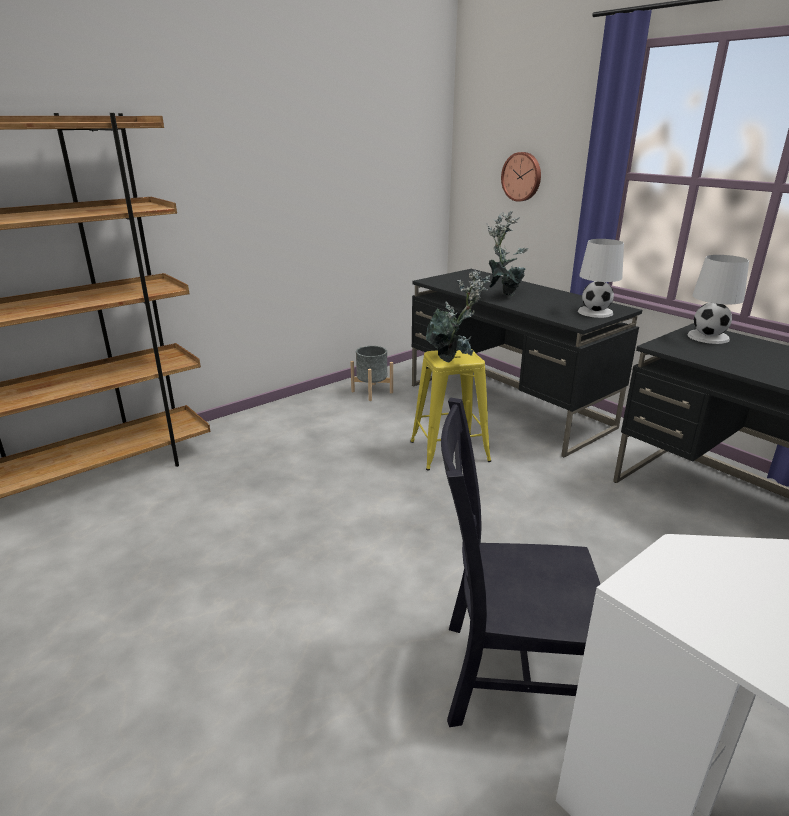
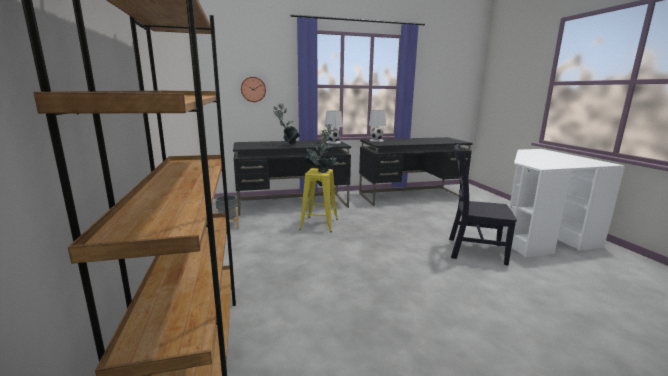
camera: 65 degrees left, 10 degrees down
black chair [441,397,600,727] -> black chair turned 75 degrees clockwise [449,142,517,266]

